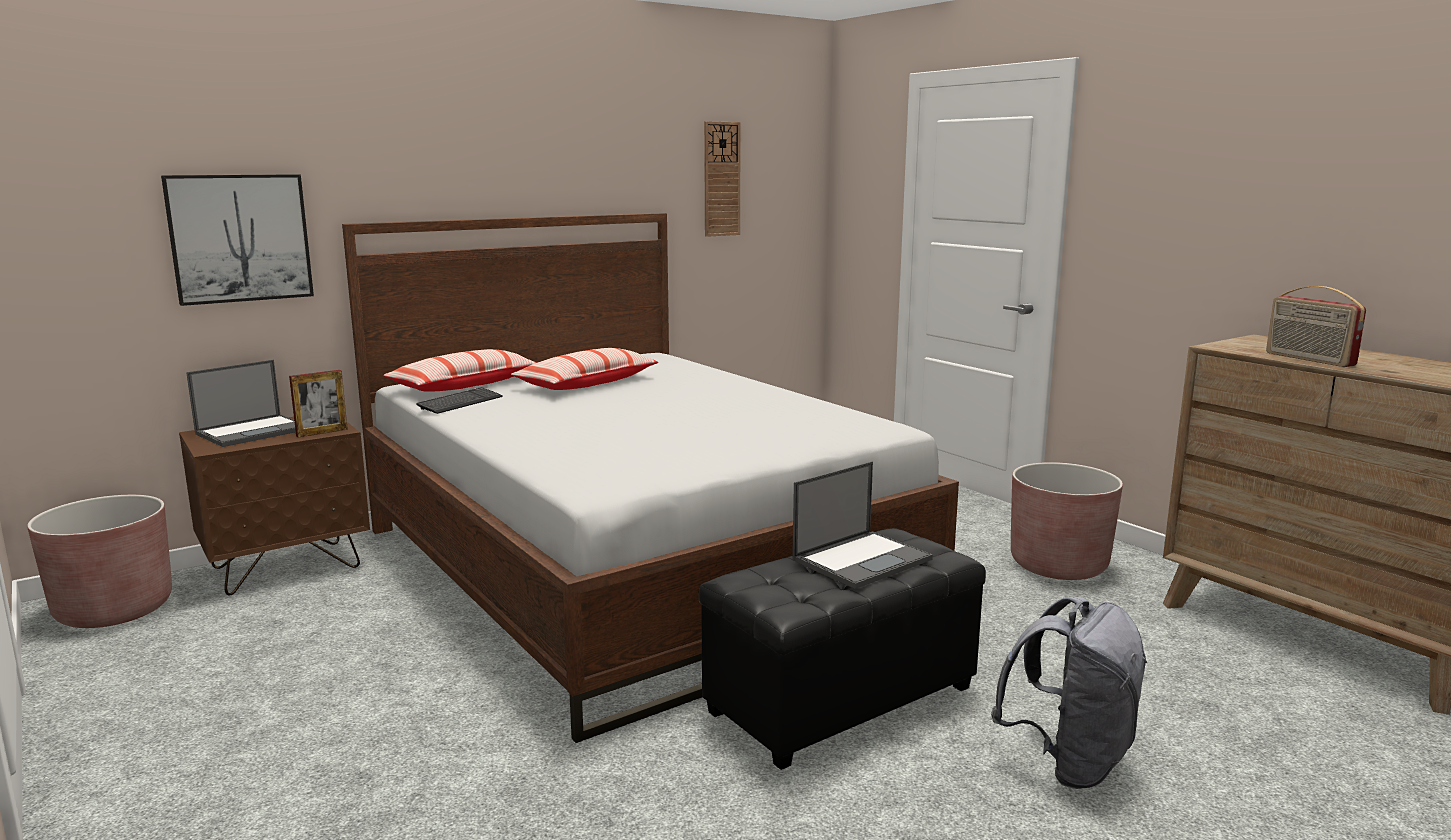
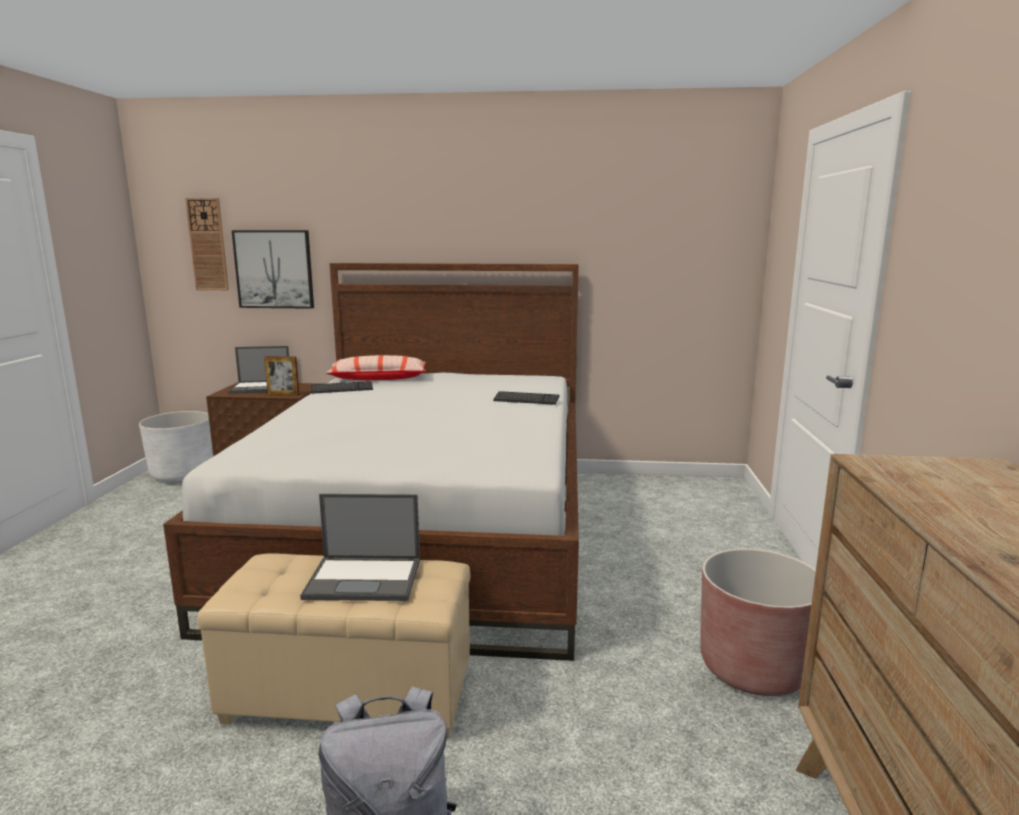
camera: 40 degrees right, 0 degrees up
brown planter [27,495,172,628] -> white planter [139,411,213,483]
pillow [511,348,658,390] -> none
black ottoman [698,528,986,770] -> beige ottoman [197,554,470,739]
wall clock [704,121,741,237] -> wall clock moved to [185,198,229,290]
radio [1266,286,1366,367] -> none
none -> keyboard [493,391,560,405]

